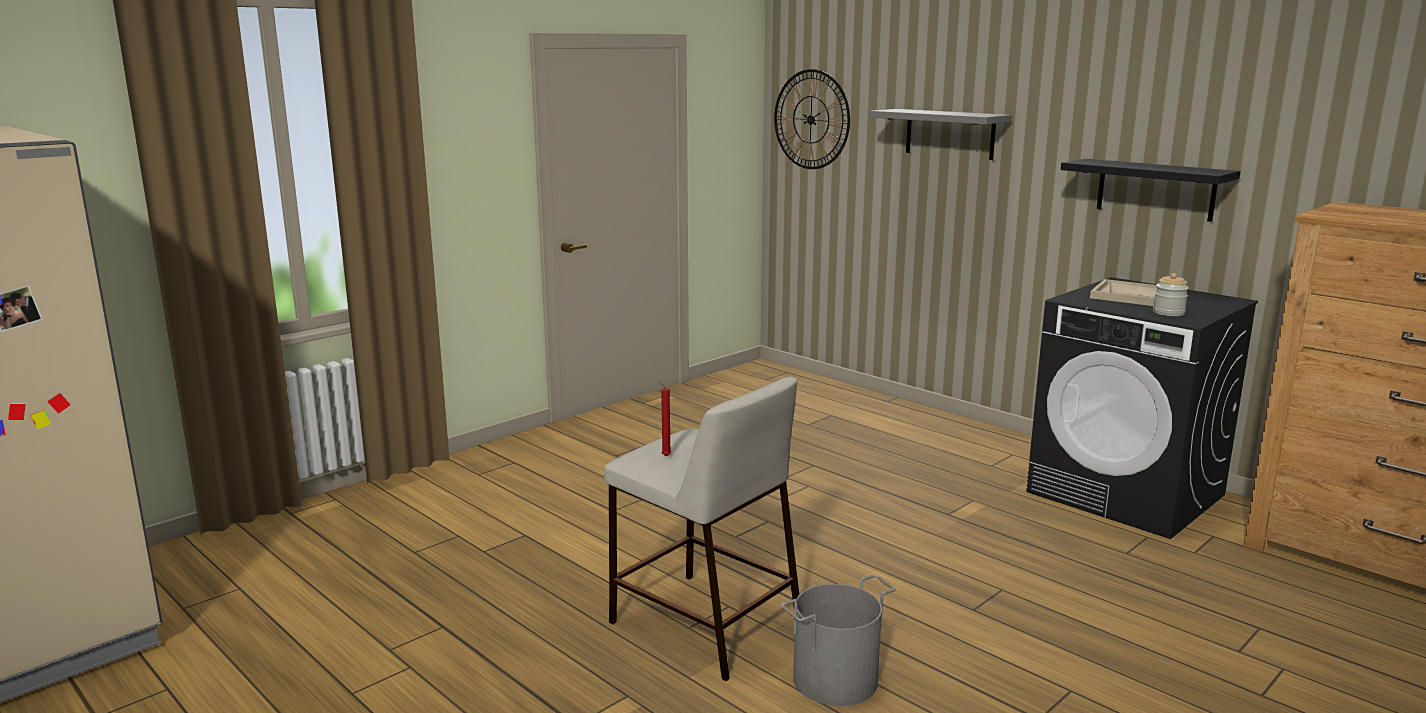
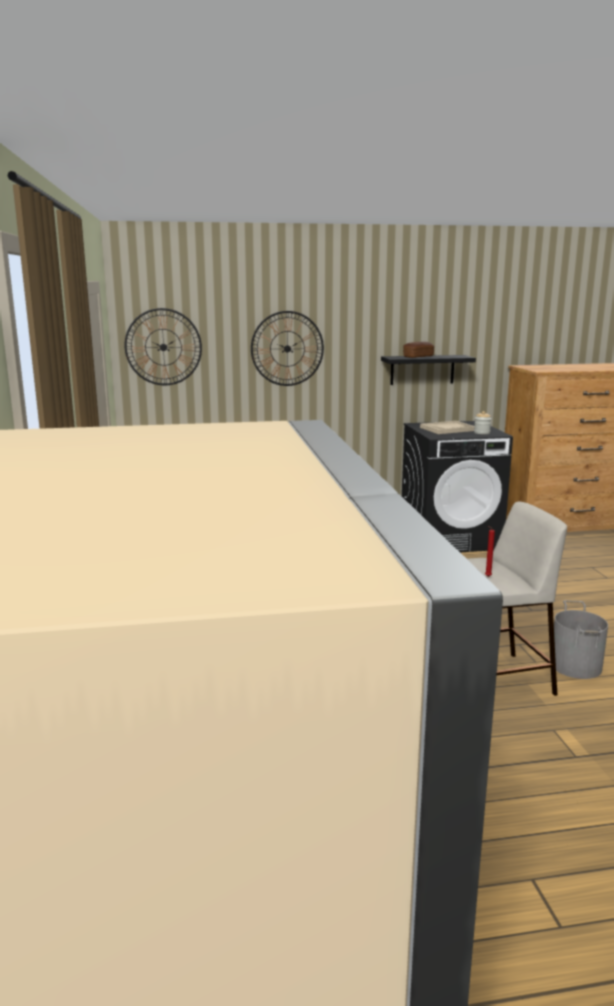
camera: 55 degrees left, 0 degrees up
grey shelf [869,109,1012,160] -> wall clock [251,311,324,386]
none -> bread [403,342,434,358]

